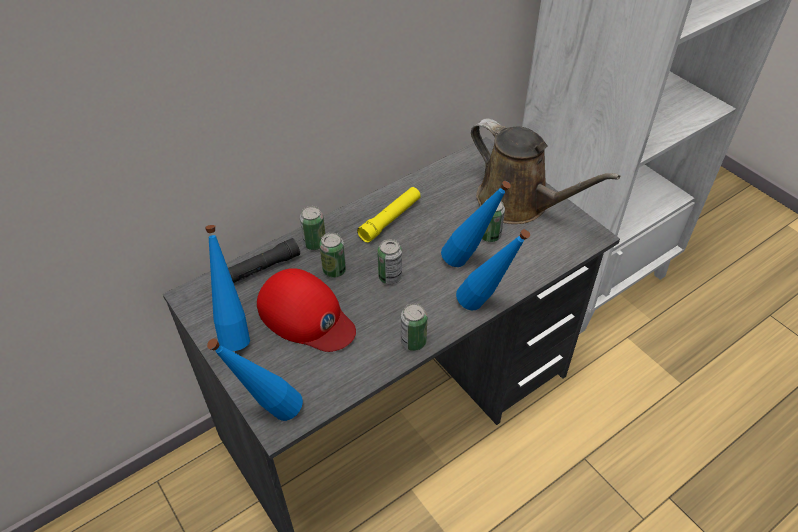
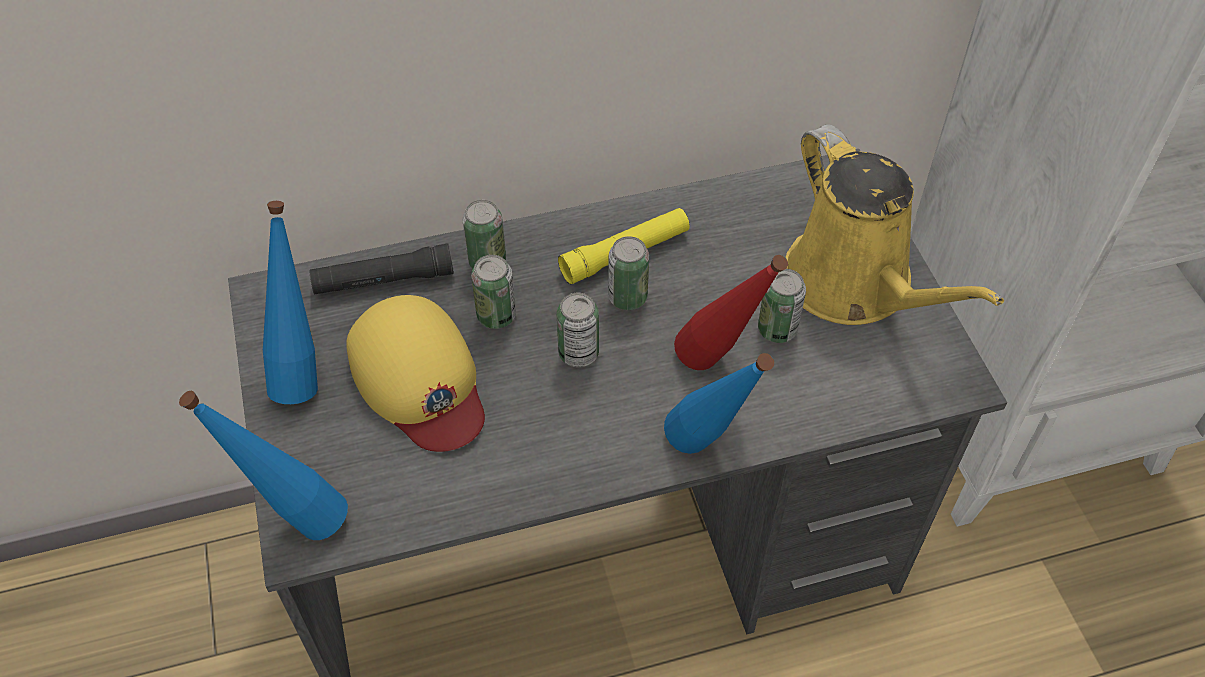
camera: 20 degrees right, 5 degrees up
red cap [257,268,356,352] -> yellow cap [346,295,485,452]
can [401,303,427,351] -> can moved to [608,236,649,310]
blue bottle [441,181,511,267] -> red bottle [674,255,788,370]
brown watering can [471,119,620,224] -> yellow watering can [785,124,1004,325]

